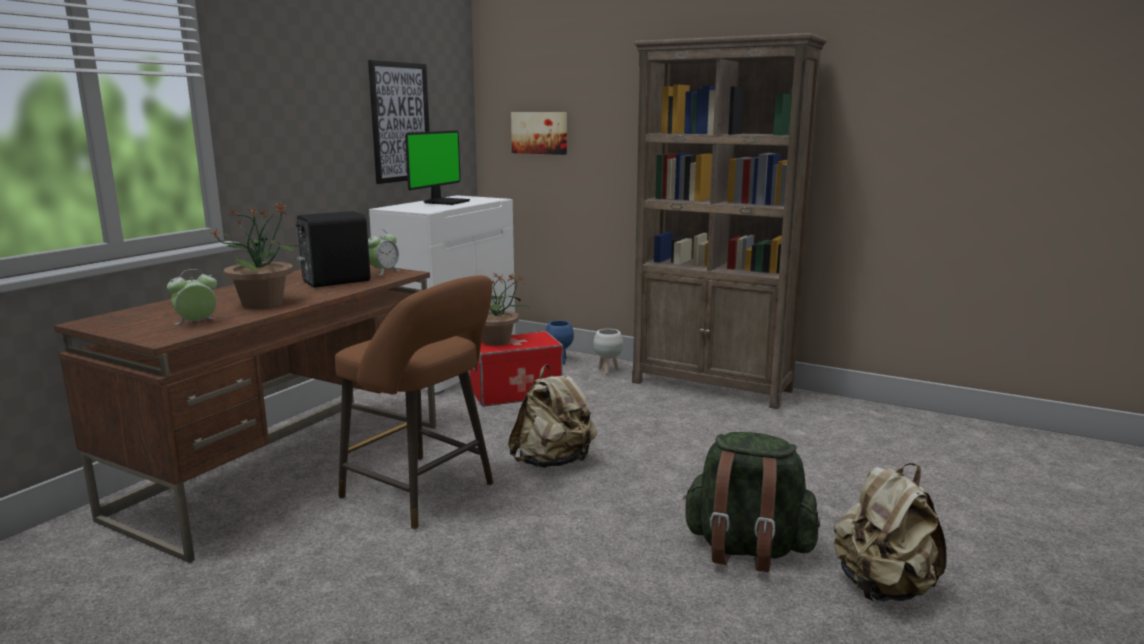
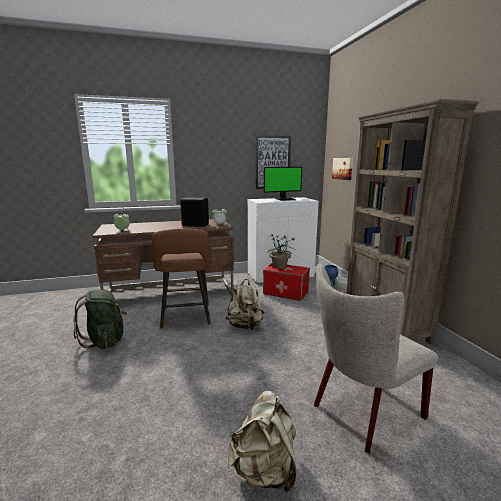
camera: 45 degrees right, 0 degrees up
potted plant [209,201,297,309] -> none
green backpack [682,432,820,572] -> green backpack moved to [73,289,127,349]
none -> beige chair [314,263,438,453]

